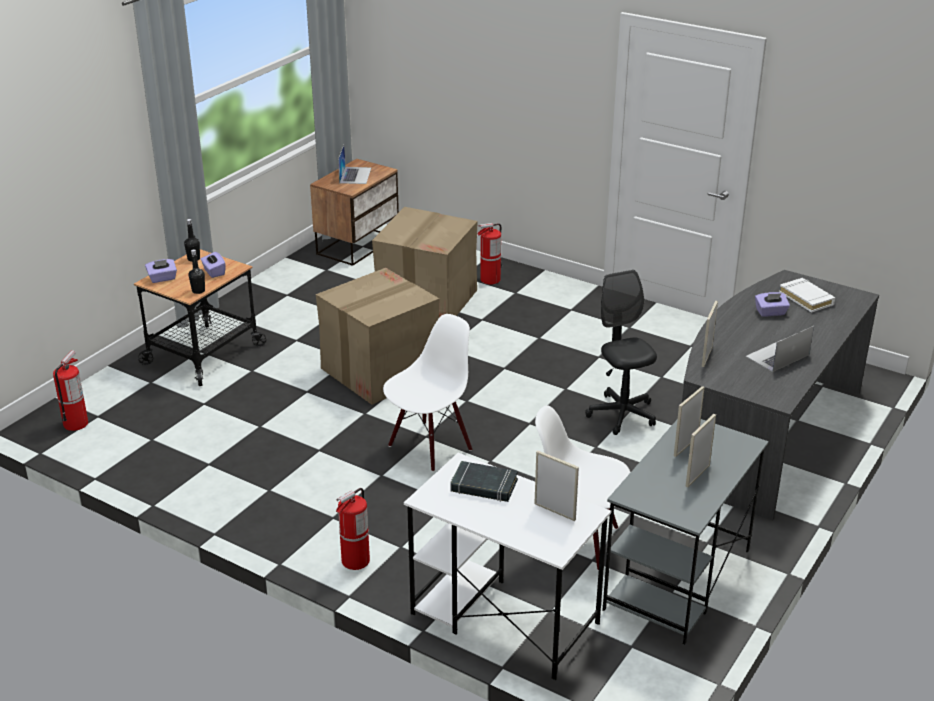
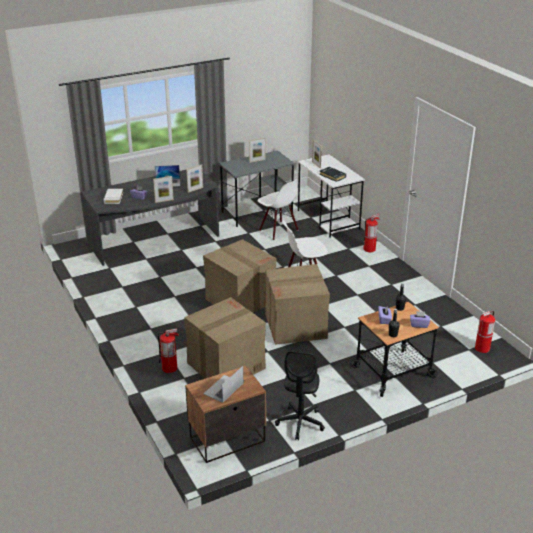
camera: 150 degrees left, 0 degrees up
black office chair [585,270,657,435] -> black office chair moved to [275,351,325,440]
picture frame [674,386,705,457] -> picture frame moved to [153,176,174,203]
none -> cardboard box [203,239,277,313]

